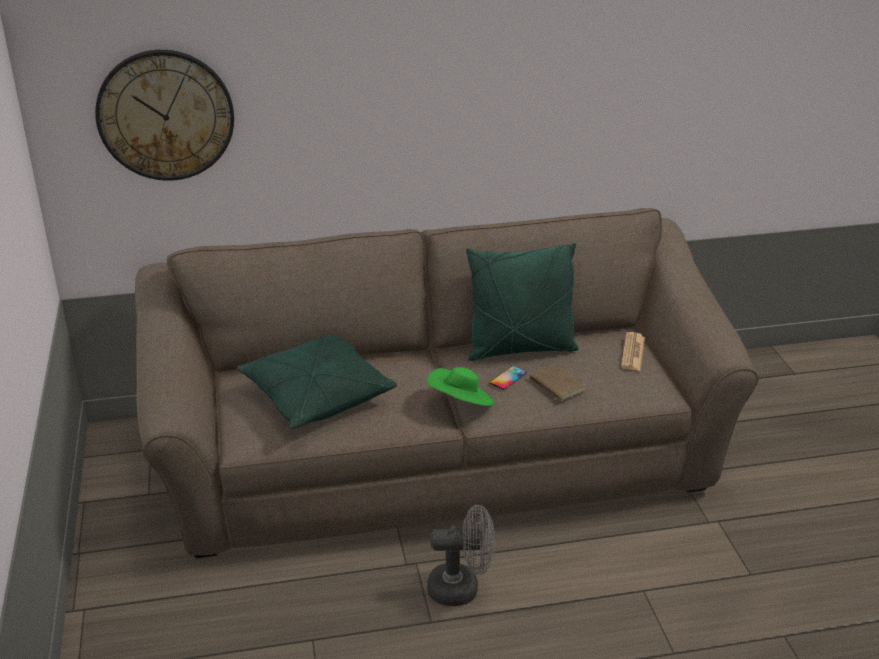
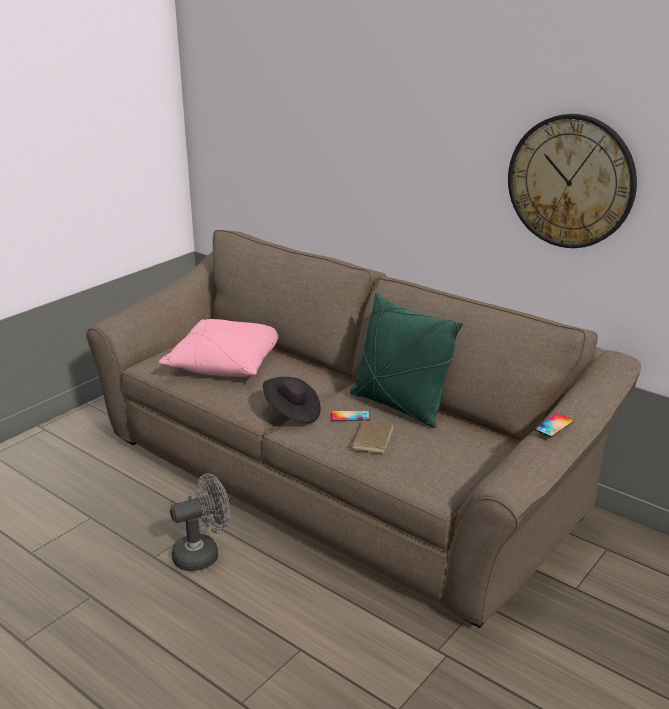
camera: 50 degrees right, 5 degrees down
wall clock [95,50,234,181] -> wall clock moved to [508,114,637,248]
green pillow [237,335,397,429] -> pink pillow [159,319,278,377]
green hat [427,367,494,406] -> black hat [263,377,321,423]
grey fan [427,505,495,606] -> grey fan turned 75 degrees counterclockwise [170,473,230,571]
newspaper [621,332,645,371] -> none
none -> phone [534,414,574,437]

